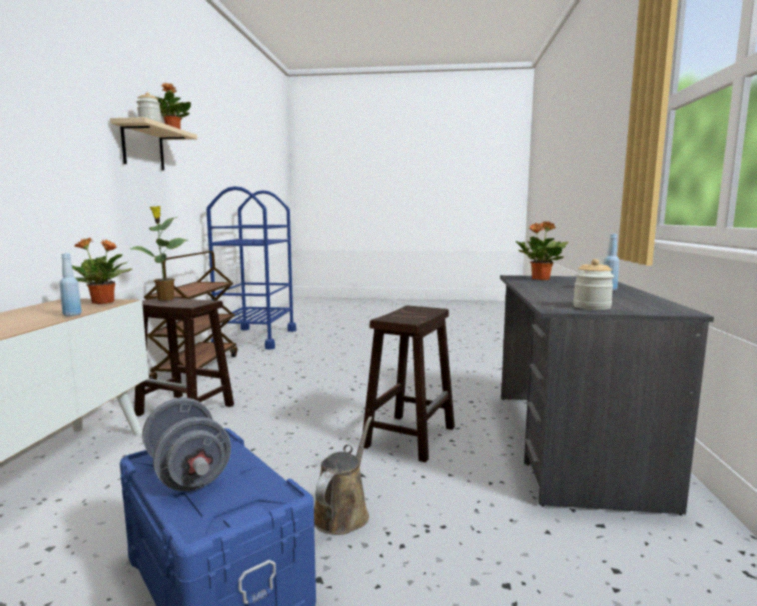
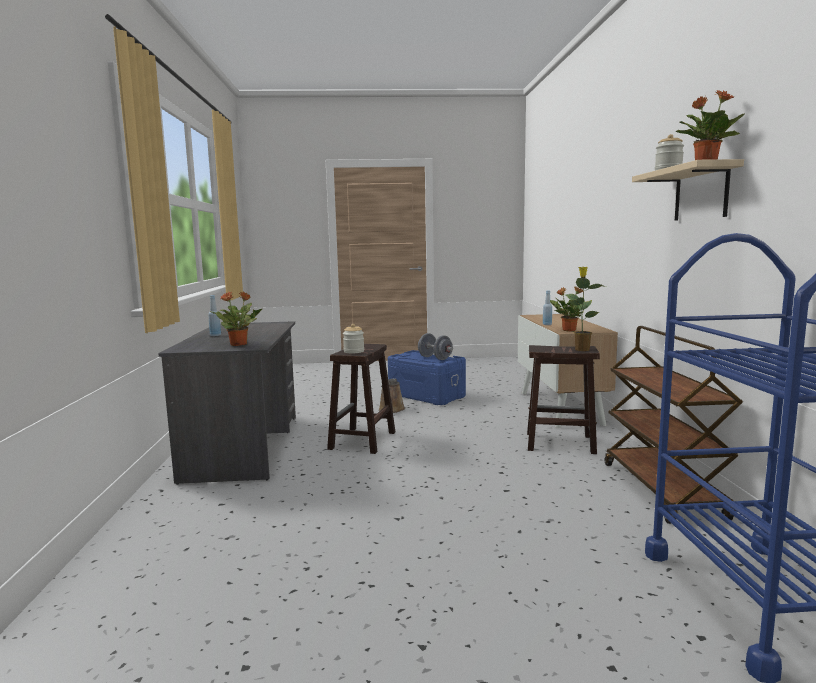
camera: 170 degrees right, 0 degrees up
jar [573,259,614,310] -> jar moved to [343,324,364,353]

